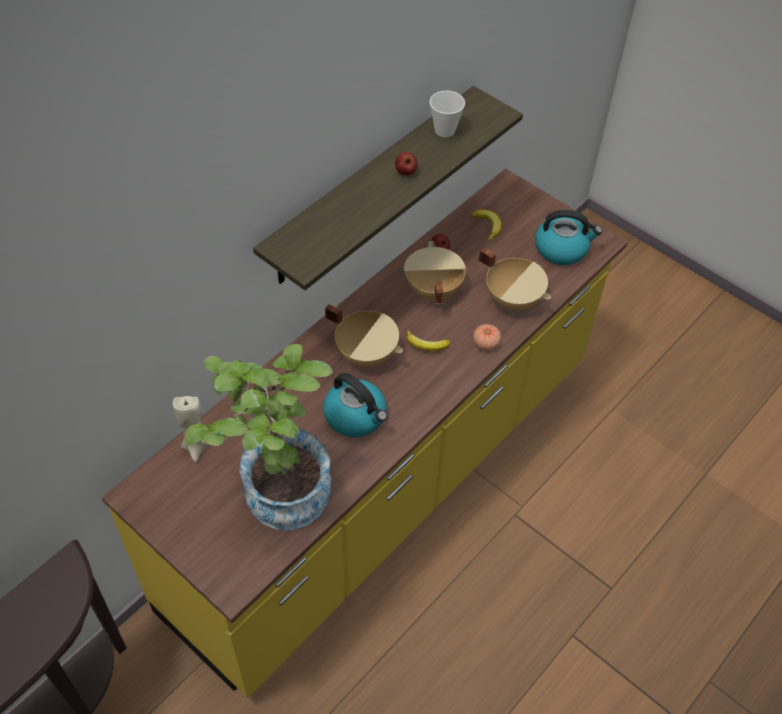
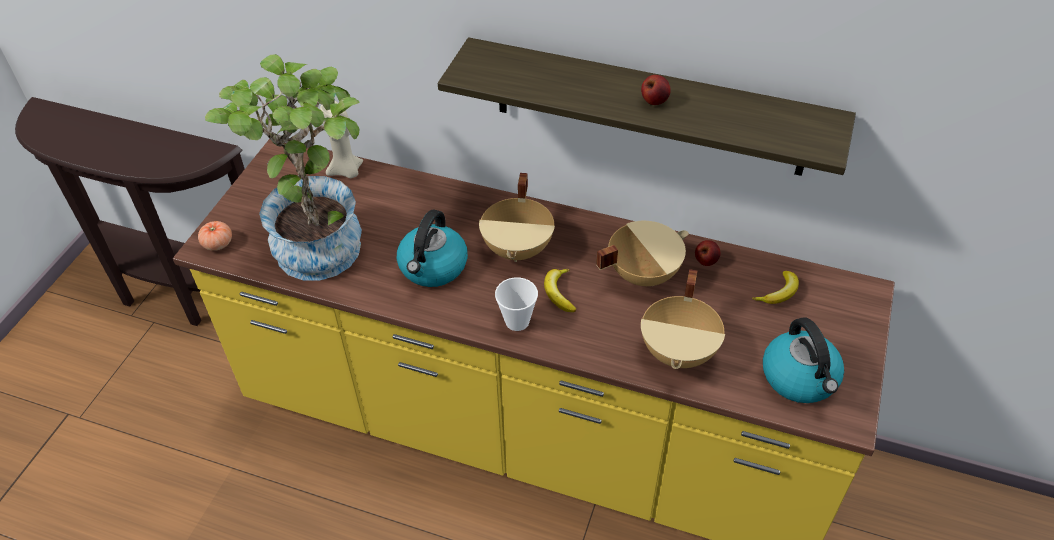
camera: 70 degrees right, 5 degrees down
cup [430,91,465,137] -> cup moved to [495,277,538,331]
tomato [473,324,501,350] -> tomato moved to [198,221,232,251]

